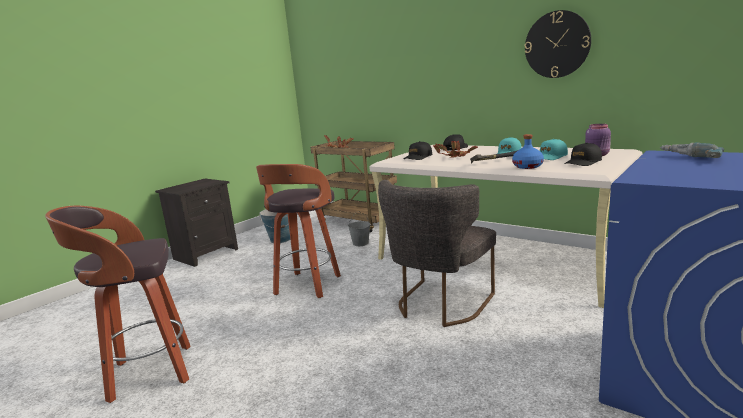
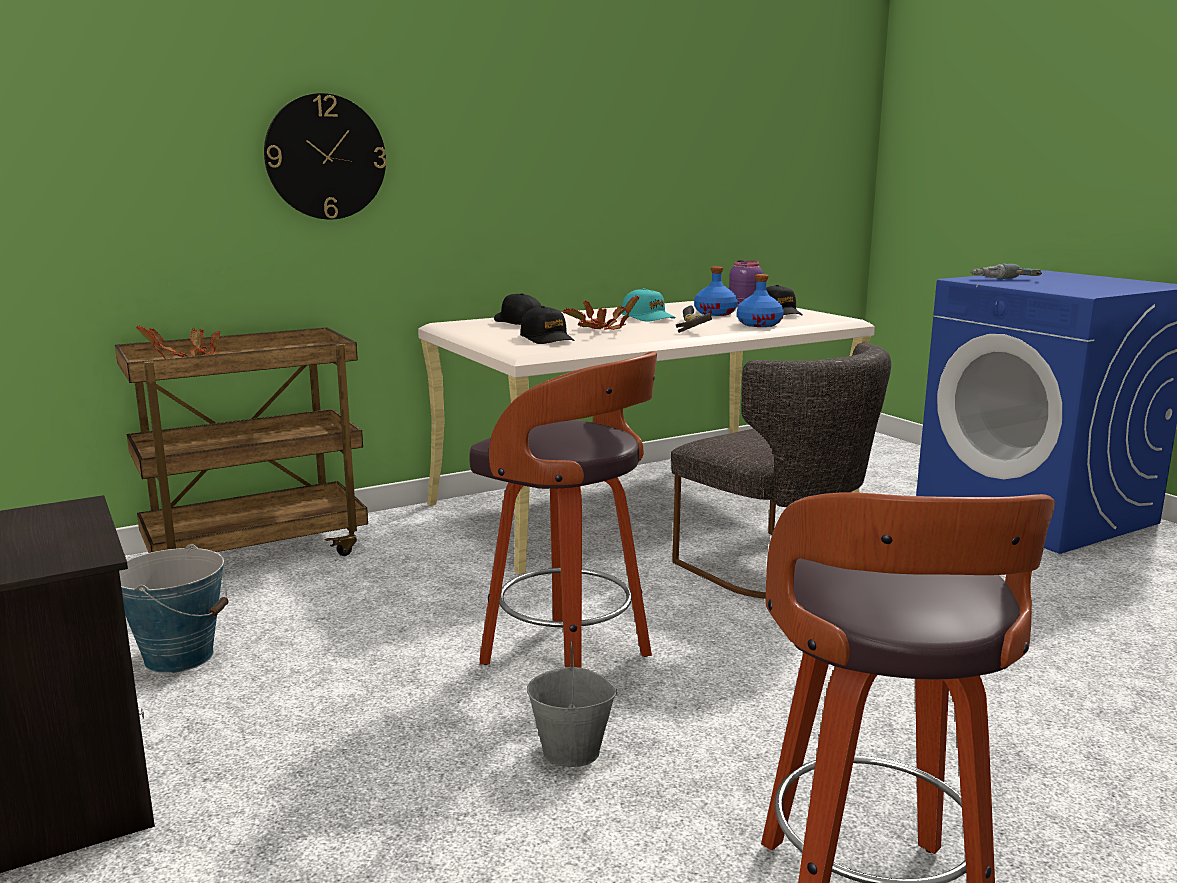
camera: 70 degrees left, 0 degrees up
grey bucket [348,211,370,246] -> grey bucket moved to [527,642,617,767]
wall clock [525,10,591,78] -> wall clock moved to [264,93,386,220]
turquoise cap [540,139,568,160] -> blue bottle [694,266,738,316]

